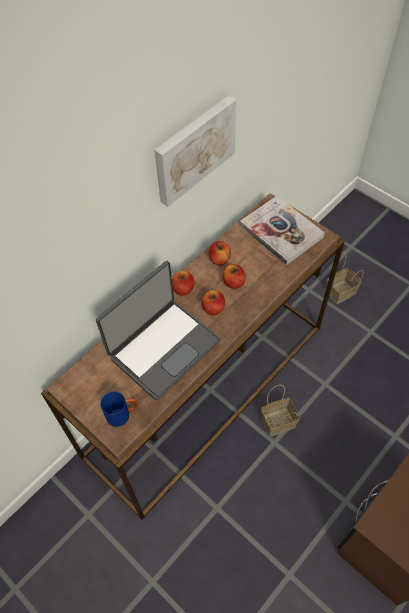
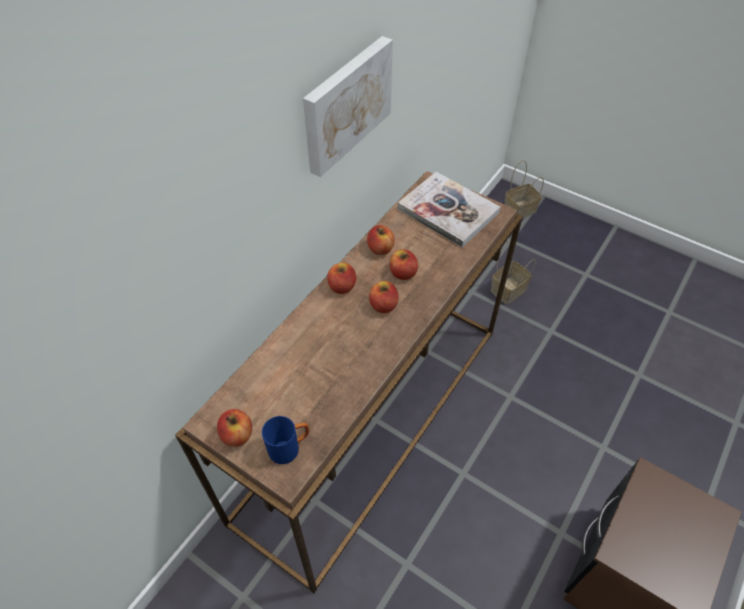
camera: 10 degrees left, 5 degrees down
laptop [96,261,221,400] -> none
basket [261,385,300,437] -> basket moved to [505,160,544,218]
none -> apple [217,409,252,447]

